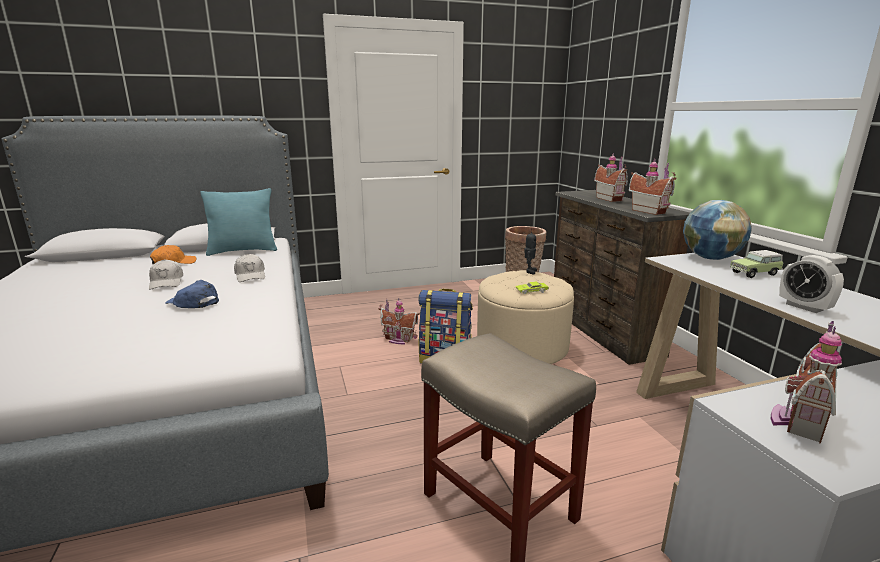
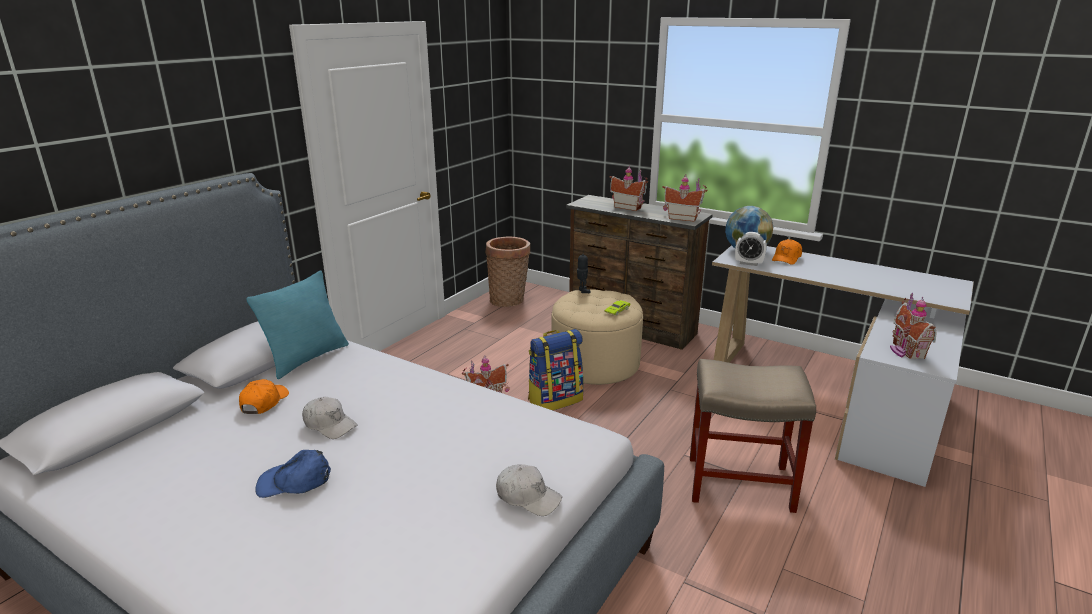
camera: 40 degrees left, 5 degrees up
blue cap [165,280,219,308] -> blue cap moved to [255,450,331,498]
white cap [234,254,265,282] -> white cap moved to [496,464,562,516]
toy car [730,250,783,278] -> orange cap [772,239,802,265]
alarm clock [779,255,844,313] -> alarm clock moved to [735,232,767,266]

